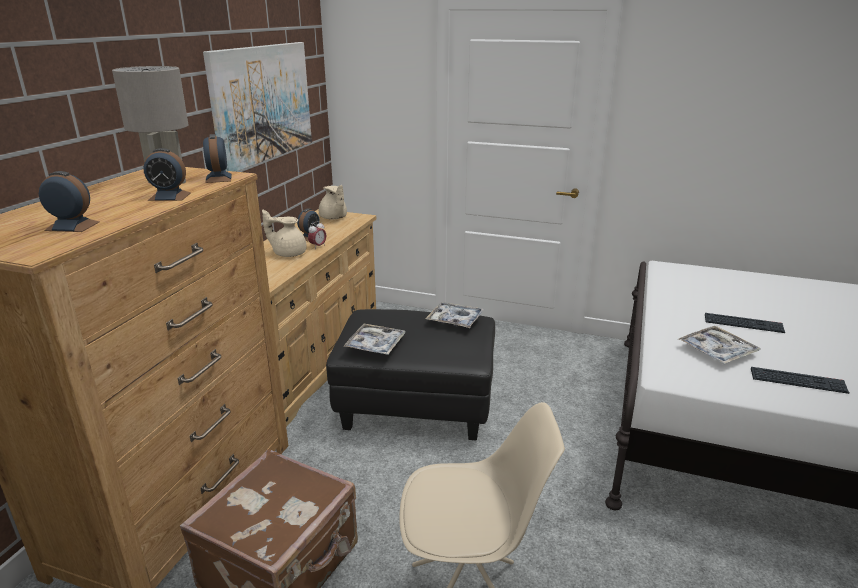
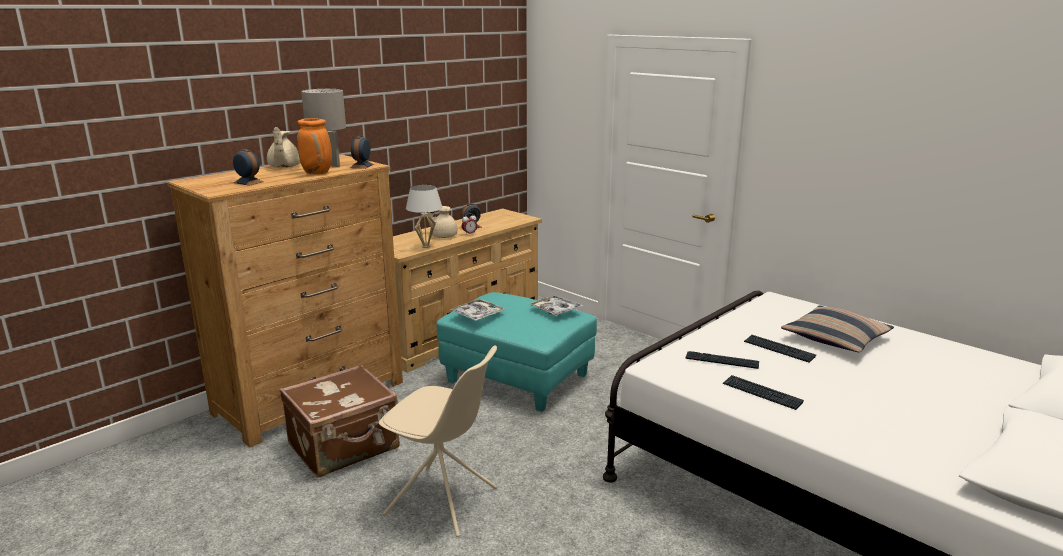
camera: 25 degrees right, 5 degrees down
alarm clock [143,148,191,201] -> orange vase [297,118,332,174]
picture [203,42,312,172] -> none
beige teapot [319,185,347,219] -> beige teapot moved to [267,127,300,168]
black ottoman [326,309,495,441] -> turquoise ottoman [436,292,597,412]
tray [678,326,761,364] -> keyboard [685,351,759,369]
none -> white table lamp [406,185,443,248]
none -> pillow [781,306,894,352]

